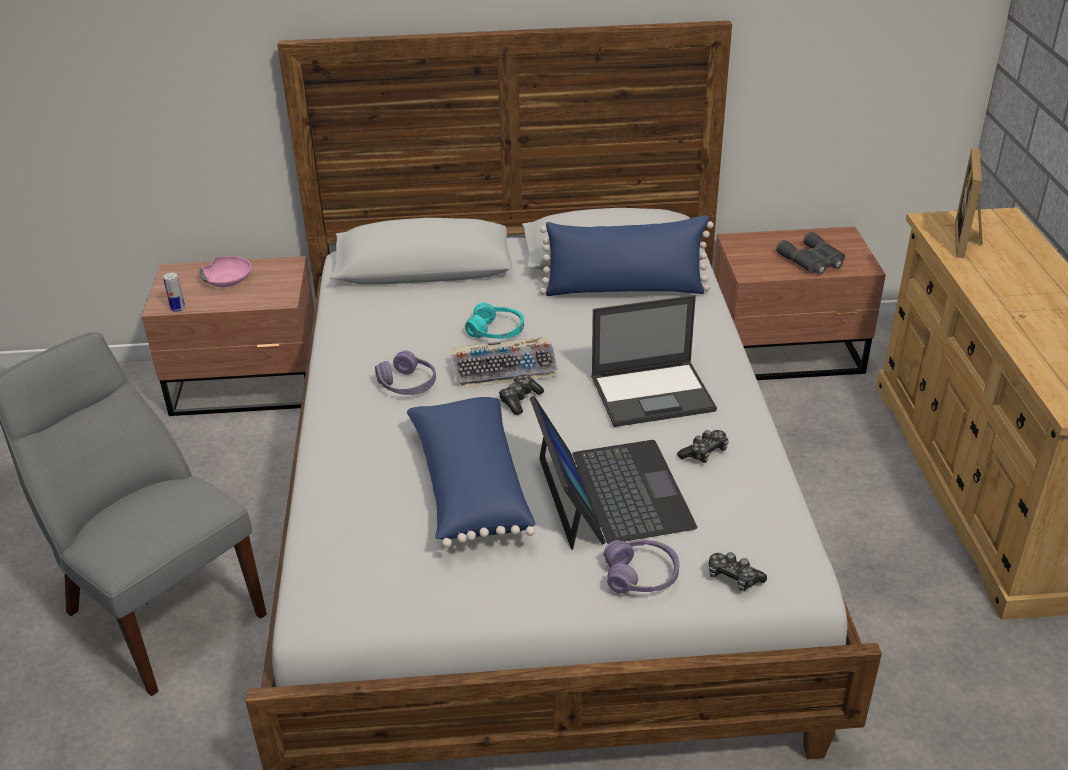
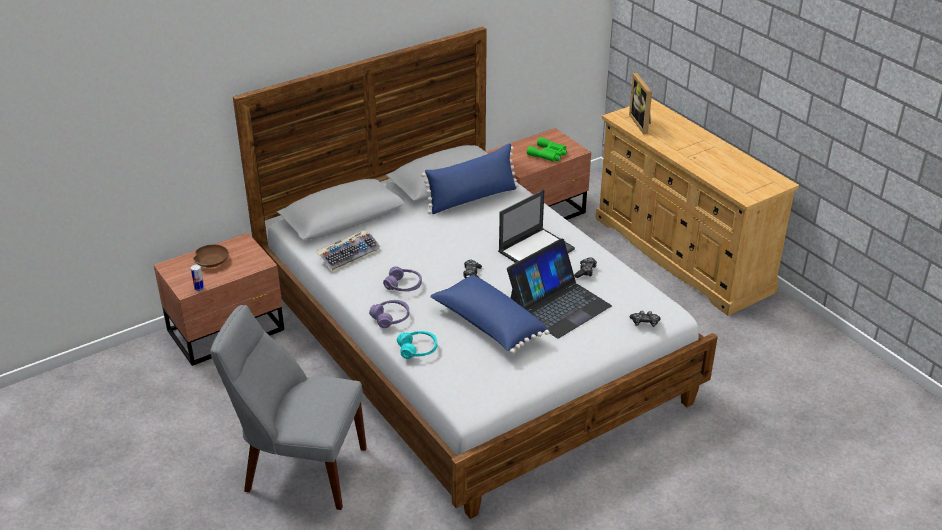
camera: 30 degrees left, 0 degrees up
pink bowl [199,256,251,287] -> brown bowl [193,244,229,268]
keyboard [451,337,558,388] -> keyboard moved to [316,230,381,273]
turquoise headphones [465,302,524,339] -> turquoise headphones moved to [397,331,437,359]
laptop [530,396,697,550] -> laptop turned 90 degrees clockwise [507,239,612,338]
purple headphones [604,540,679,593] -> purple headphones moved to [369,300,409,328]
grey binoculars [776,232,845,274] -> green binoculars [527,137,567,162]

